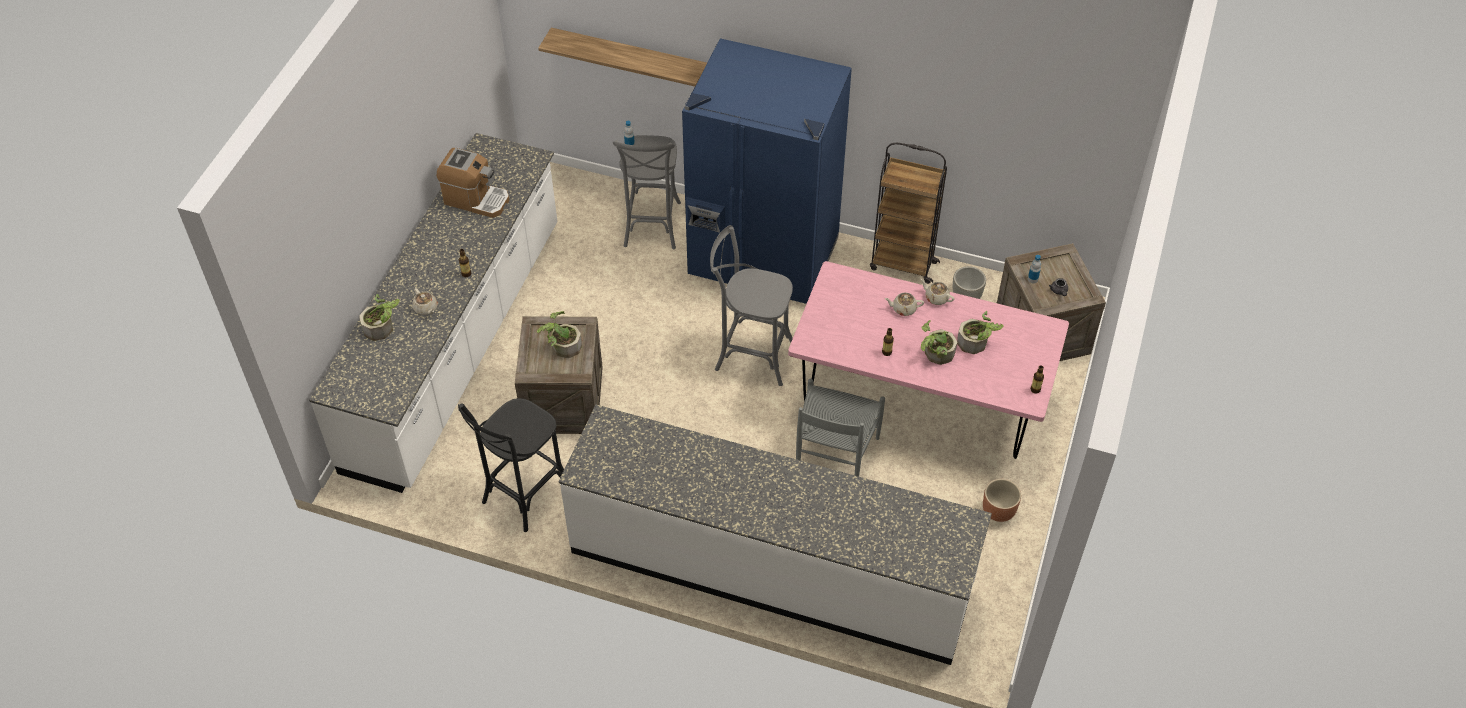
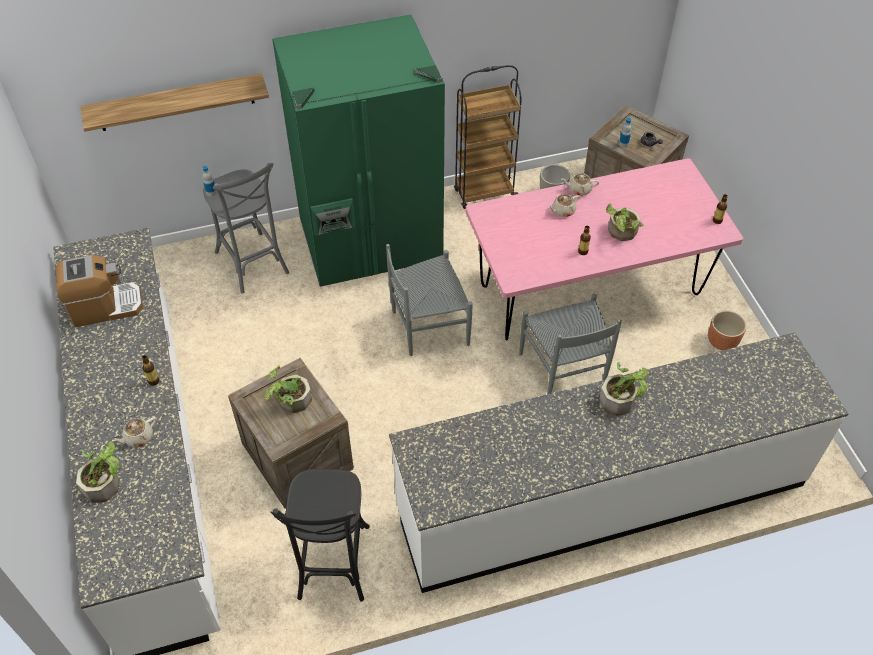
camera: 35 degrees left, 0 degrees up
beige teapot [412,288,438,315] -> beige teapot turned 120 degrees clockwise [112,417,157,447]
blue fridge [682,39,852,304] -> green fridge [272,15,445,287]
grey stool [710,225,793,386] -> grey chair [386,244,473,356]
potted plant [957,311,1004,354] -> potted plant moved to [599,362,648,416]

